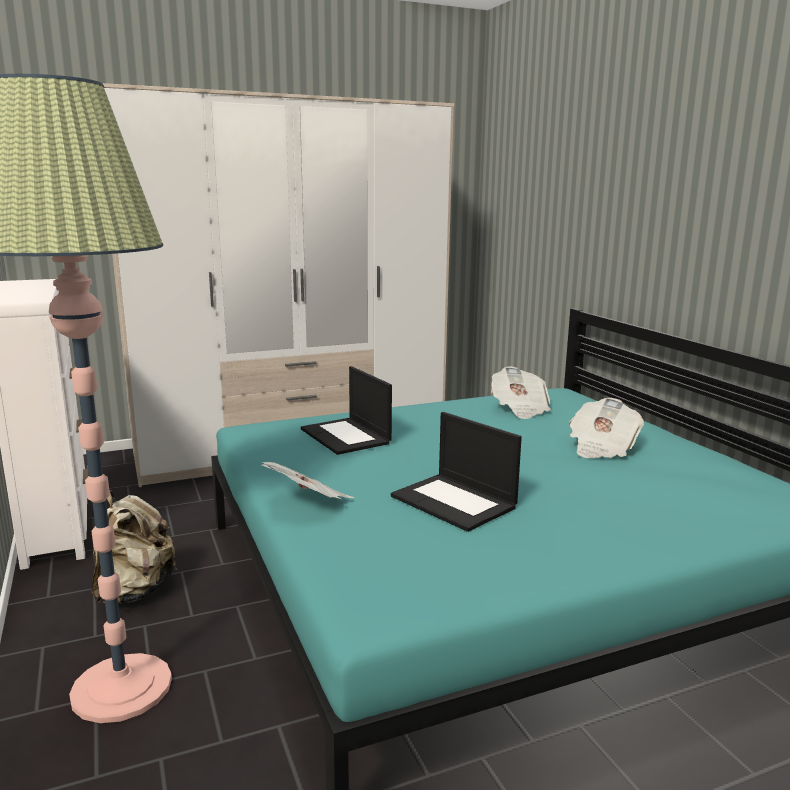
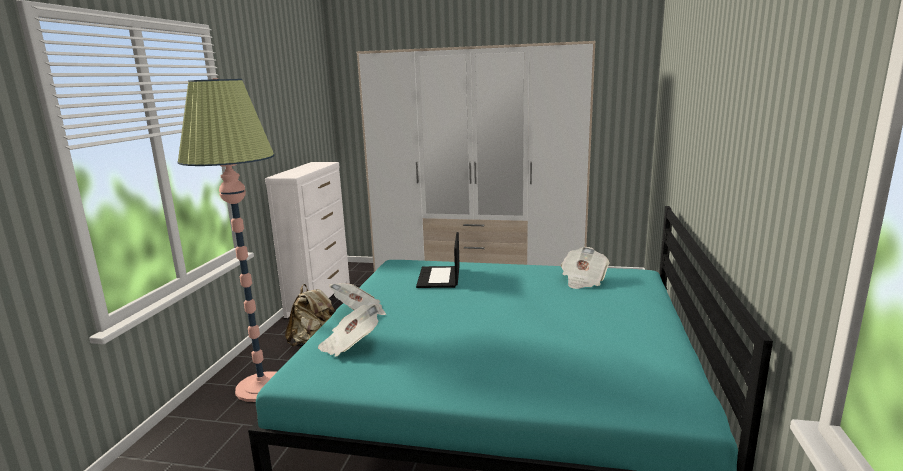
camera: 35 degrees right, 0 degrees up
laptop [391,412,522,532] -> none
newspaper [569,398,644,458] -> newspaper moved to [318,304,380,357]

